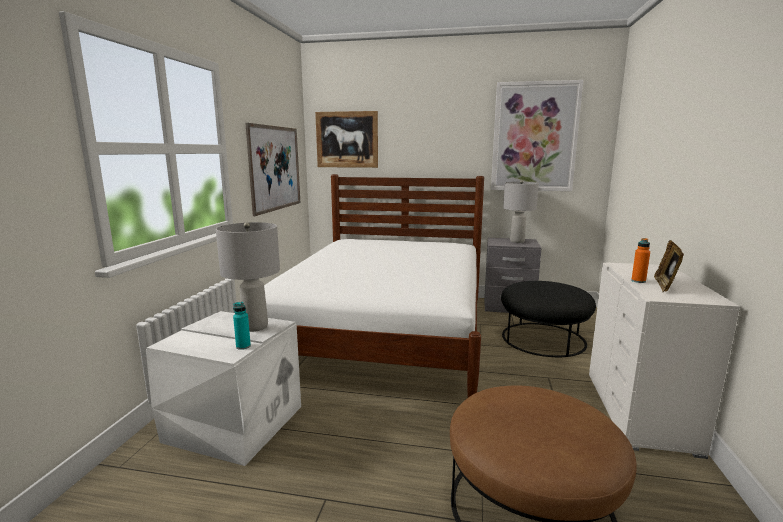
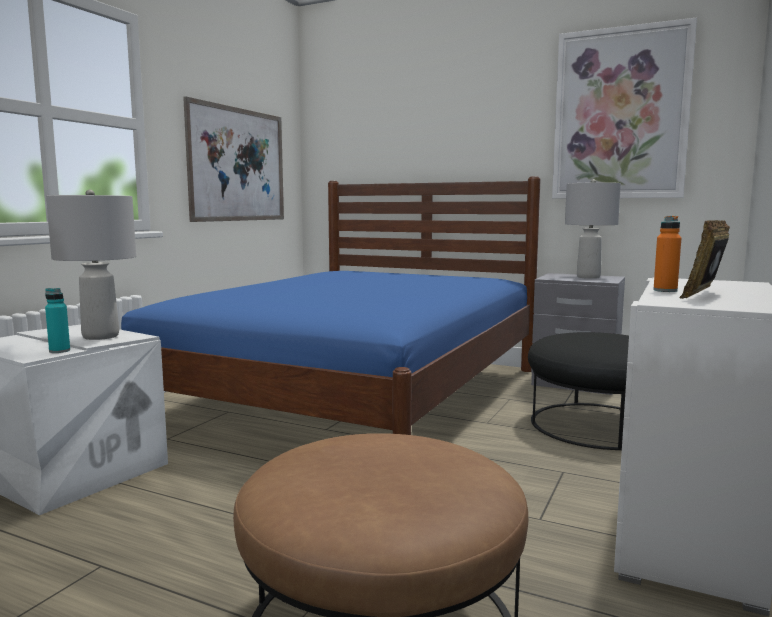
camera: 15 degrees right, 5 degrees down
white bed [264,174,484,398] -> blue bed [121,176,541,435]
picture [315,111,378,168] -> none

